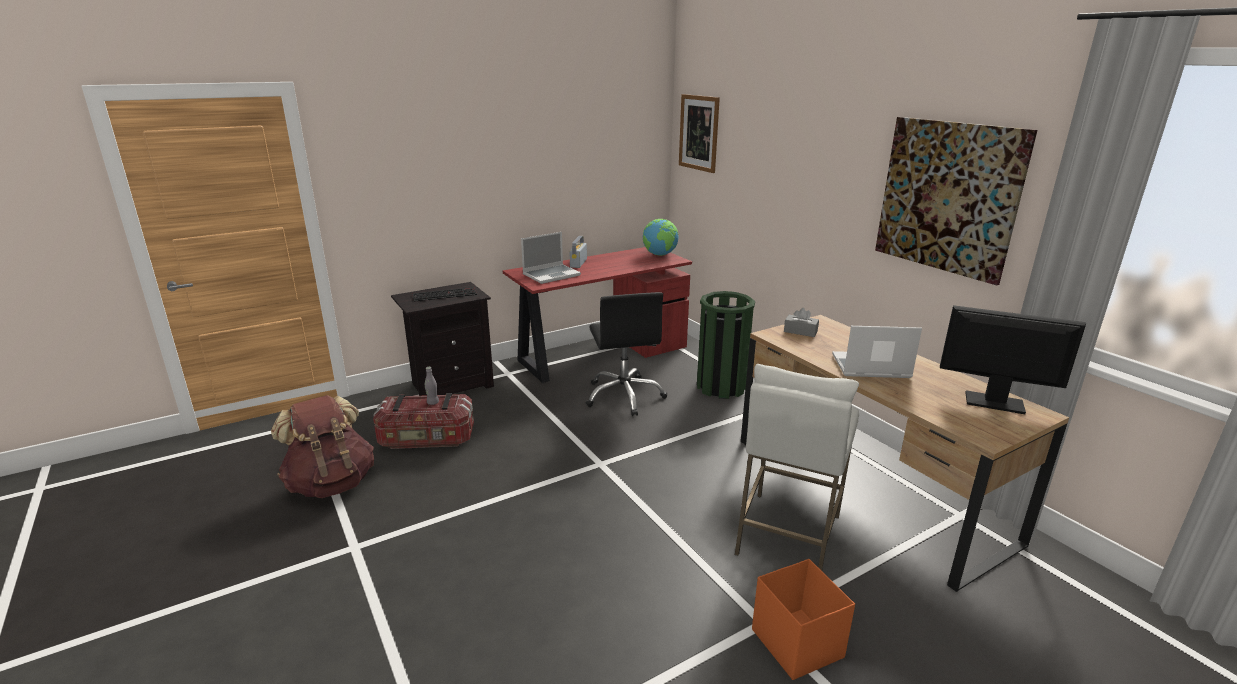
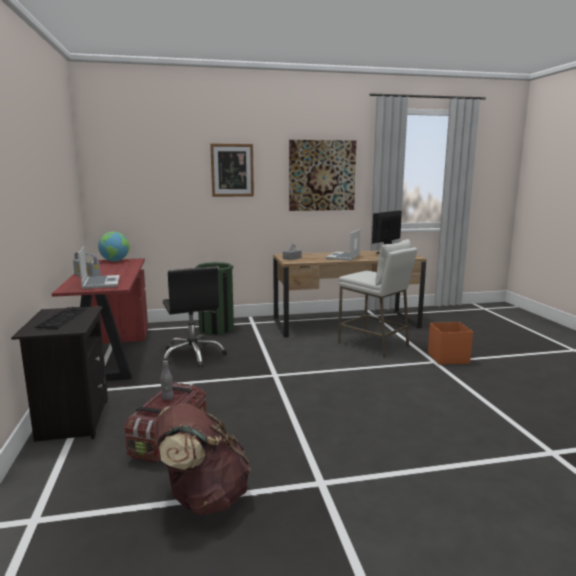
camera: 70 degrees left, 10 degrees down
black office chair [586,292,667,416] -> black office chair turned 60 degrees clockwise [161,267,227,367]
picture [679,94,720,173] -> picture moved to [210,144,254,197]

